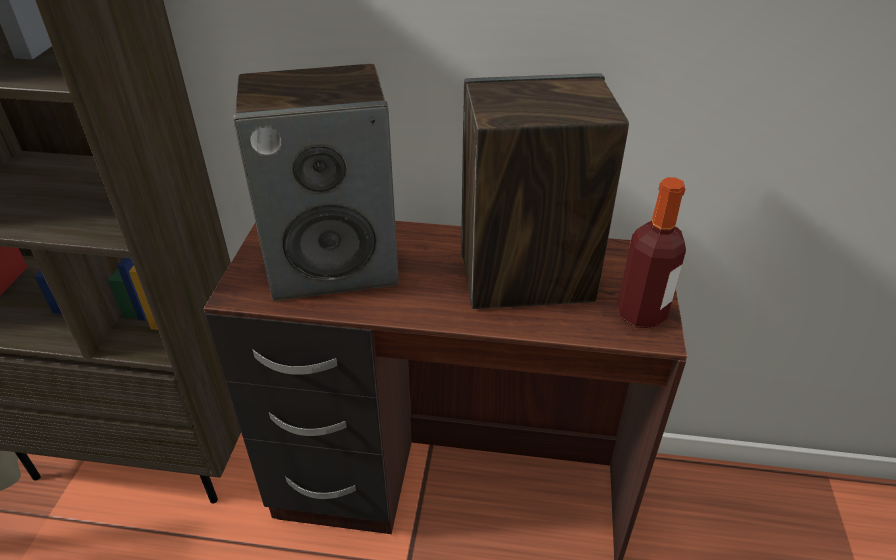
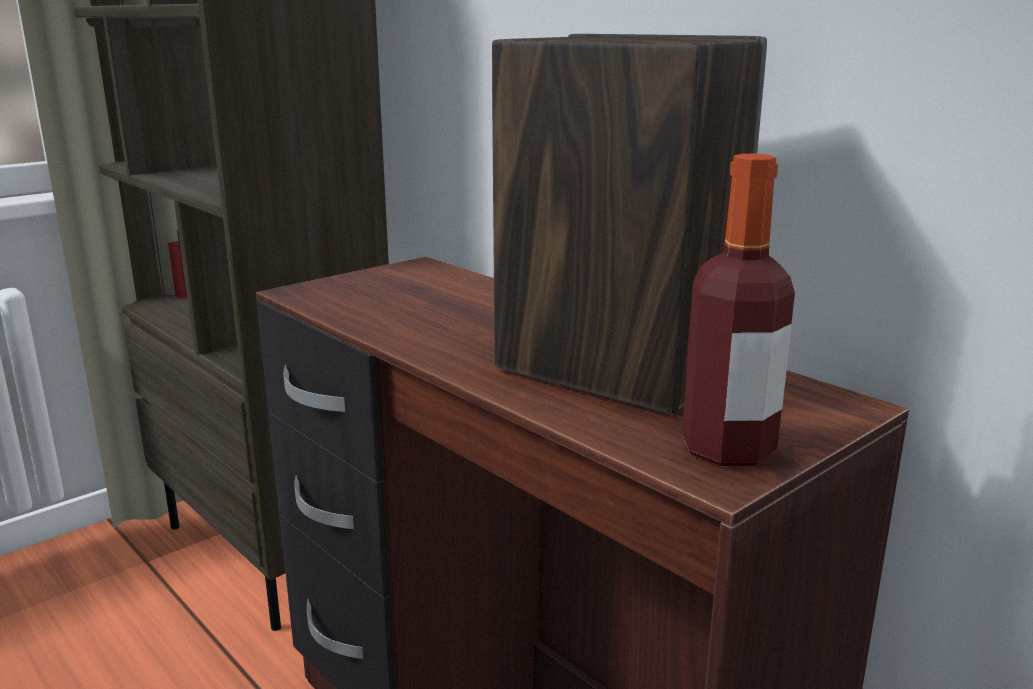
camera: 40 degrees right, 20 degrees down
speaker [233,64,399,301] -> none

